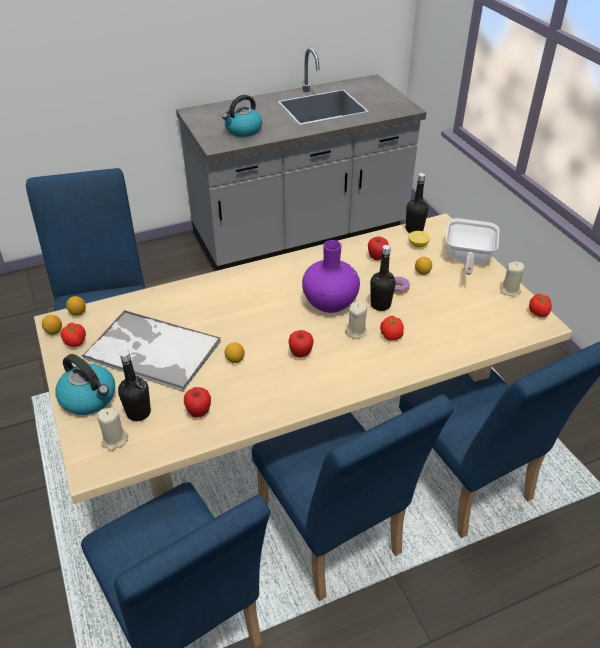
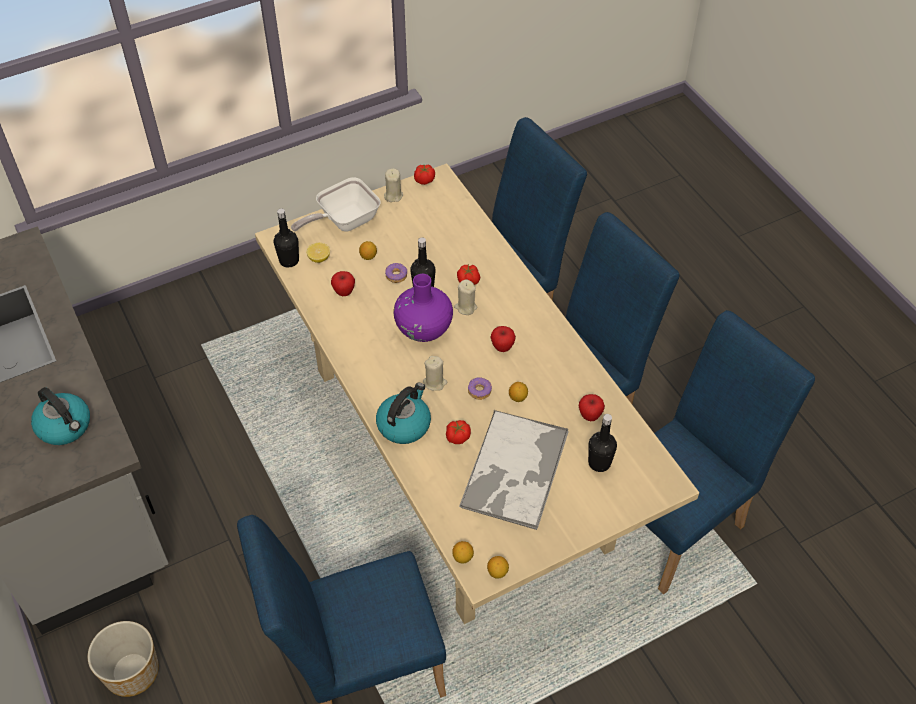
camera: 95 degrees left, 10 degrees up
kettle [55,354,115,415] -> kettle moved to [376,383,431,444]
tomato [61,323,86,347] -> tomato moved to [446,420,471,444]
beige candle [97,408,128,451] -> beige candle moved to [423,356,447,391]
frying pan [446,218,500,275] -> frying pan turned 135 degrees clockwise [291,177,381,232]
none -> planter [88,621,159,697]
none -> donut [468,377,492,400]

